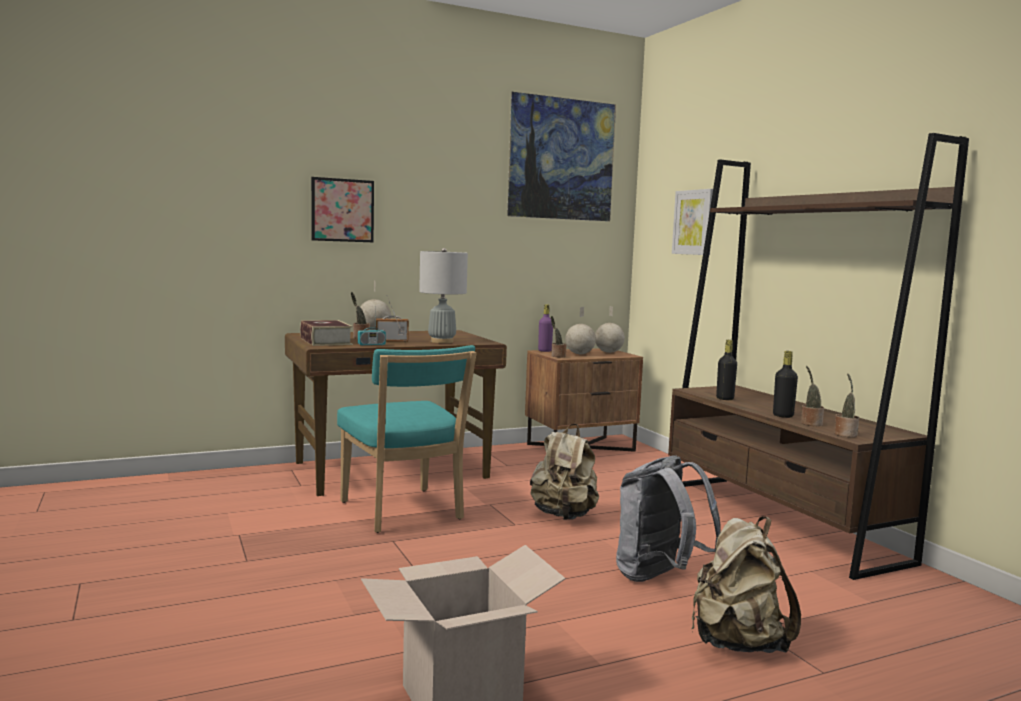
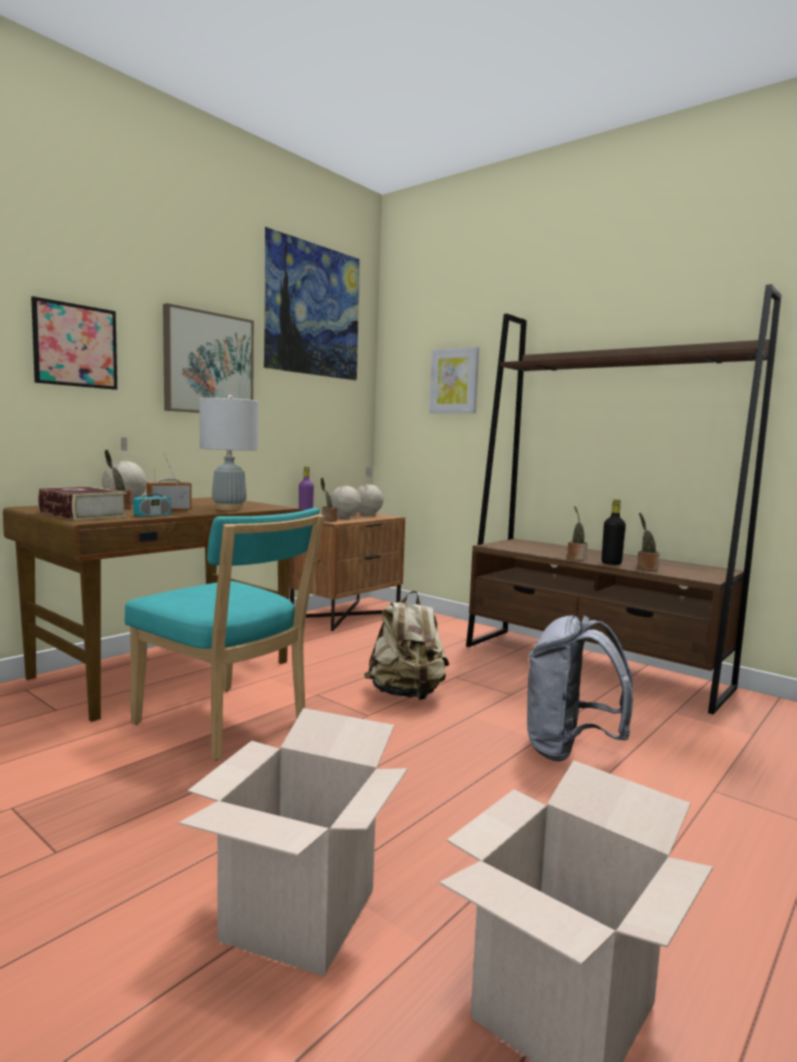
camera: 25 degrees left, 0 degrees up
beige backpack [691,516,801,653] -> none
black bottle [716,340,737,400] -> none
potted plant [834,373,859,437] -> potted plant moved to [567,506,588,560]
none -> picture [163,303,254,413]
none -> cardboard box [178,708,408,976]

